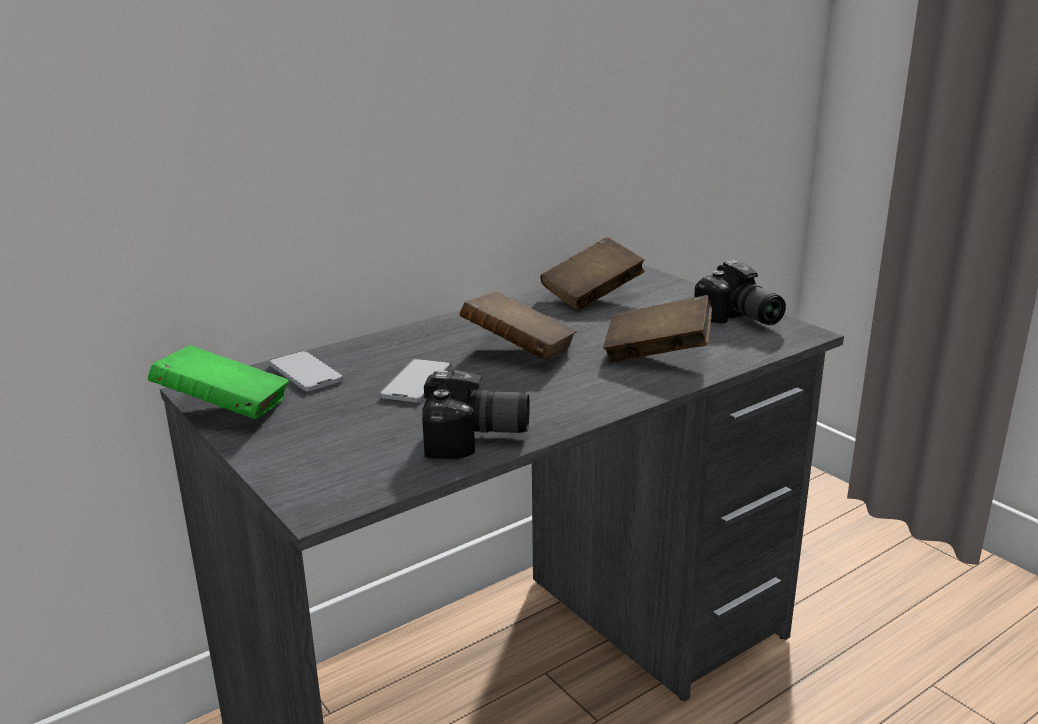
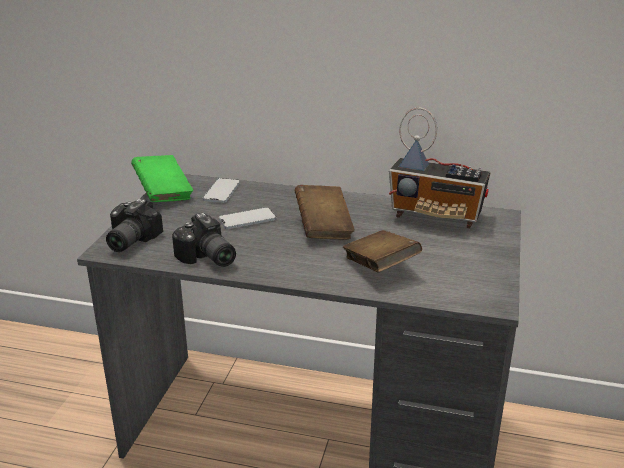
camera: 50 degrees right, 5 degrees up
brown book [540,237,645,310] -> radio [389,107,490,228]
camera [694,260,786,325] -> camera moved to [106,199,163,252]

